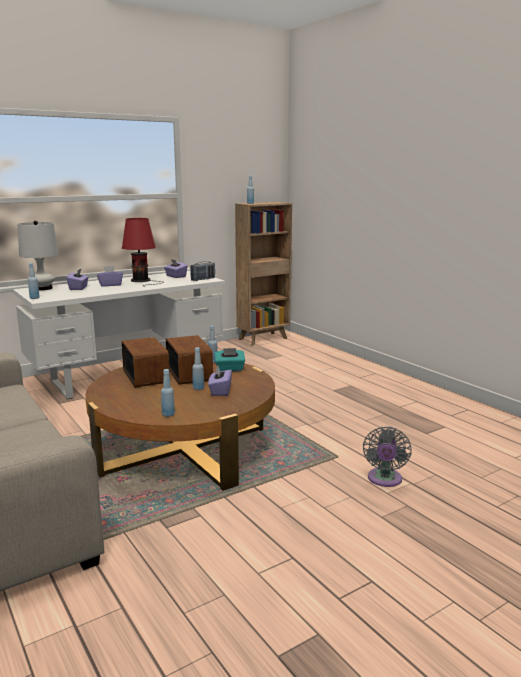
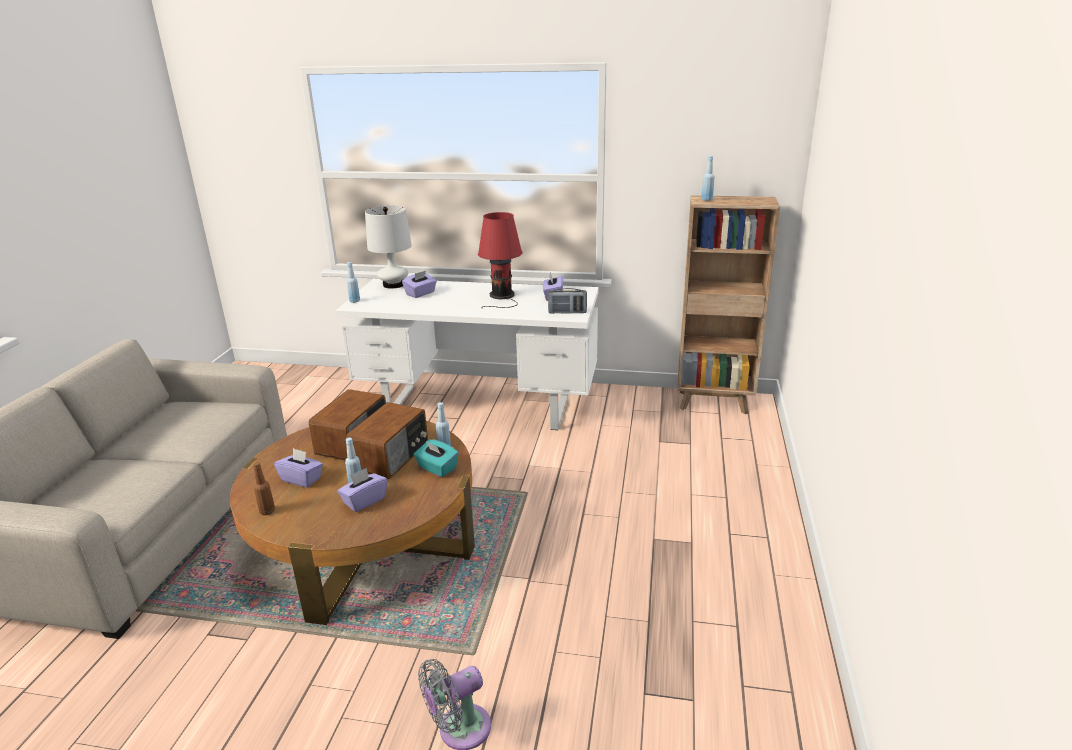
camera: 45 degrees right, 10 degrees up
purple tissue box [97,266,123,287] -> purple tissue box moved to [274,448,323,488]
blue bottle [161,369,175,417] -> brown bottle [253,462,275,515]

